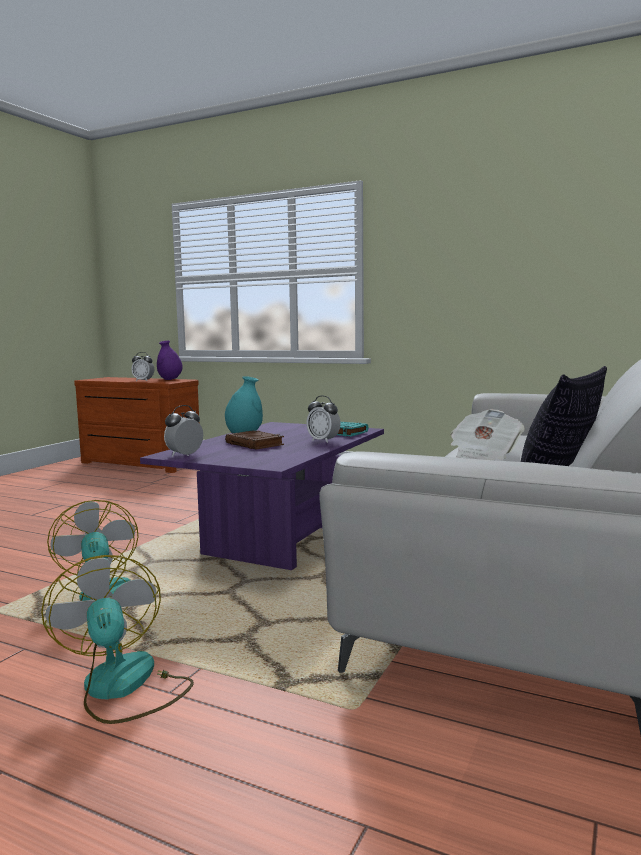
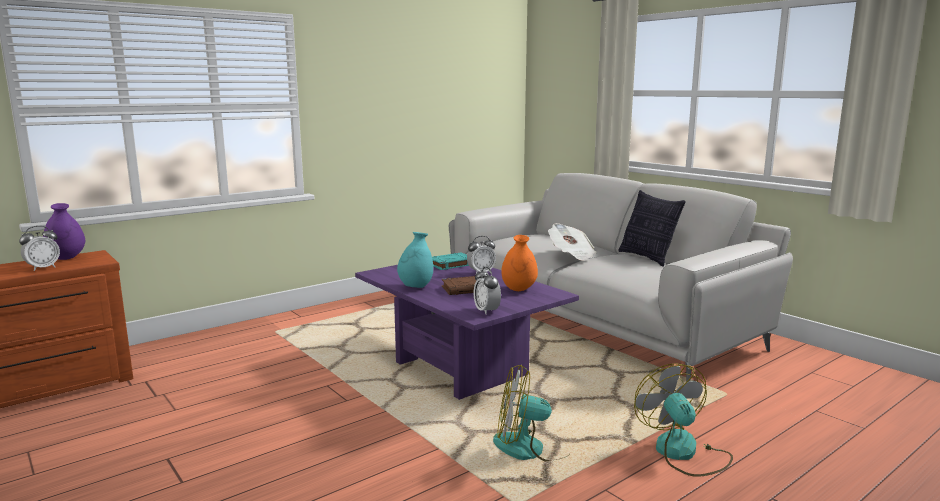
camera: 65 degrees left, 5 degrees up
fan [41,555,194,724] -> fan turned 75 degrees clockwise [634,363,733,477]
none -> orange vase [501,235,538,291]

